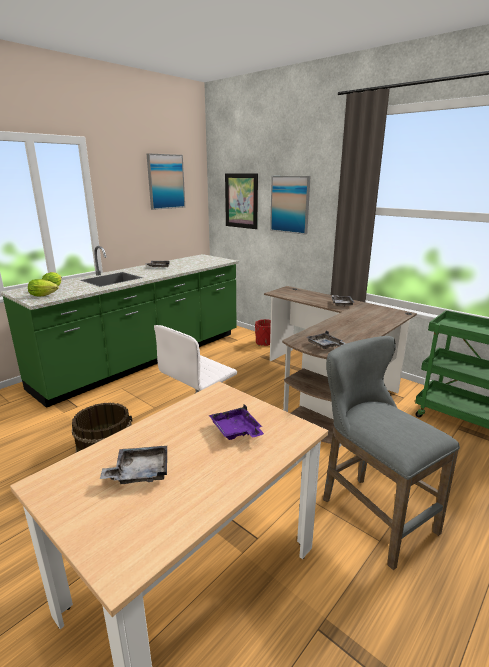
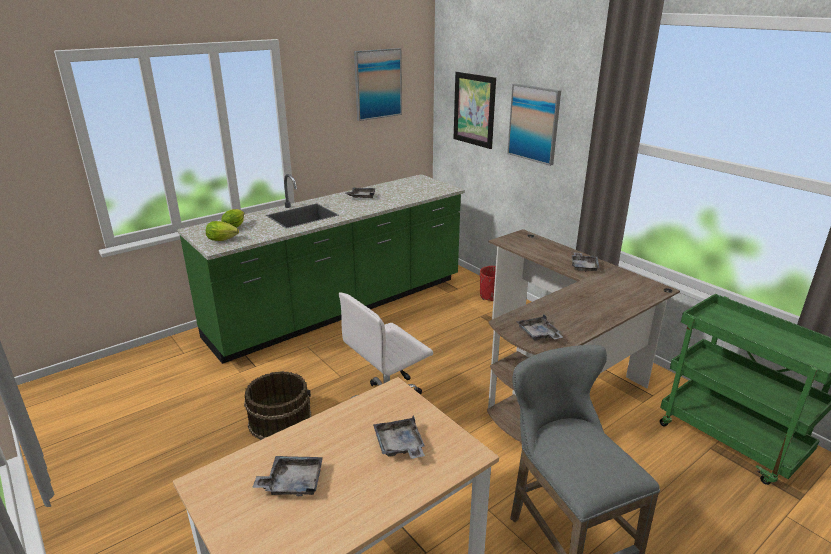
camera: 10 degrees right, 5 degrees up
purple tray [209,404,264,440] -> grey tray [373,416,425,459]

